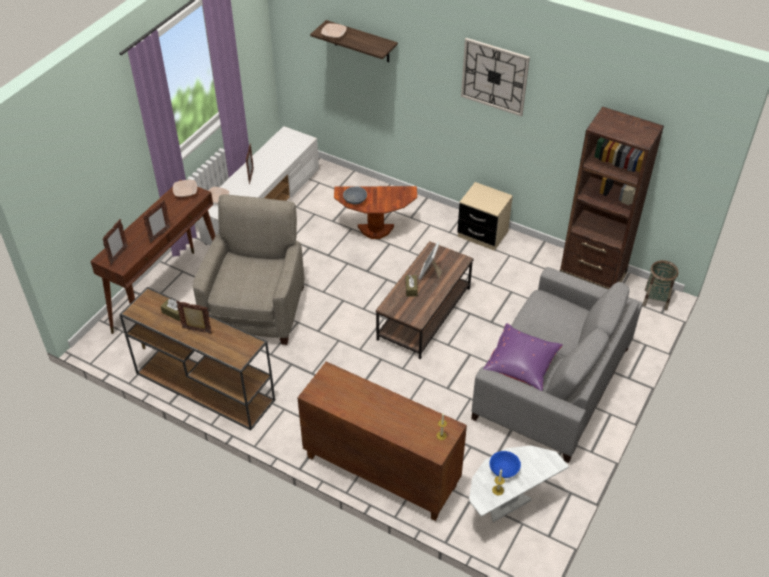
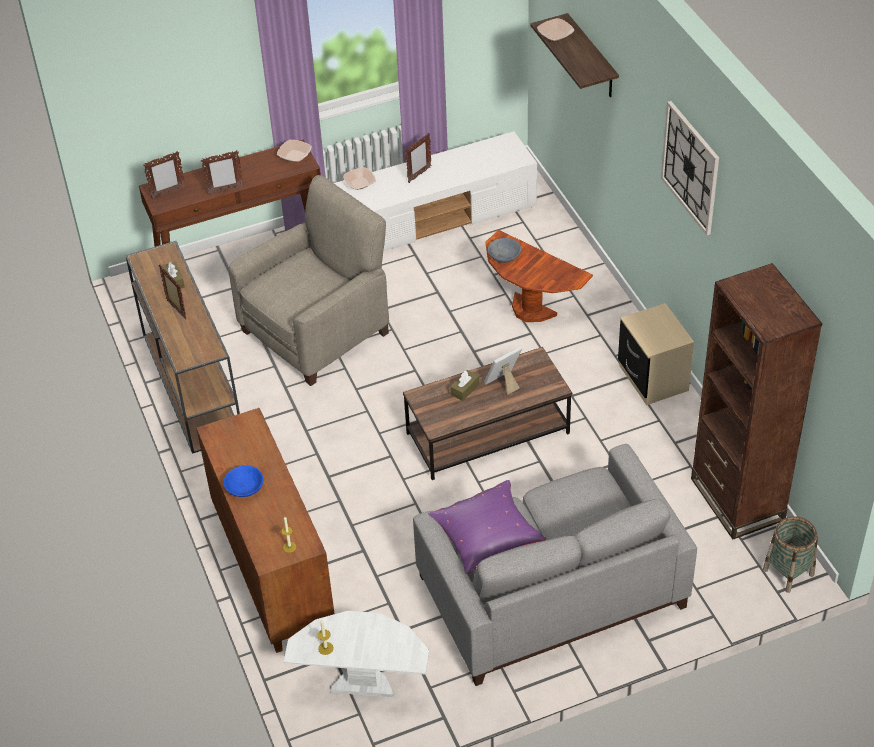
camera: 40 degrees right, 0 degrees up
blue bowl [489,451,521,478] -> blue bowl moved to [224,465,263,497]

